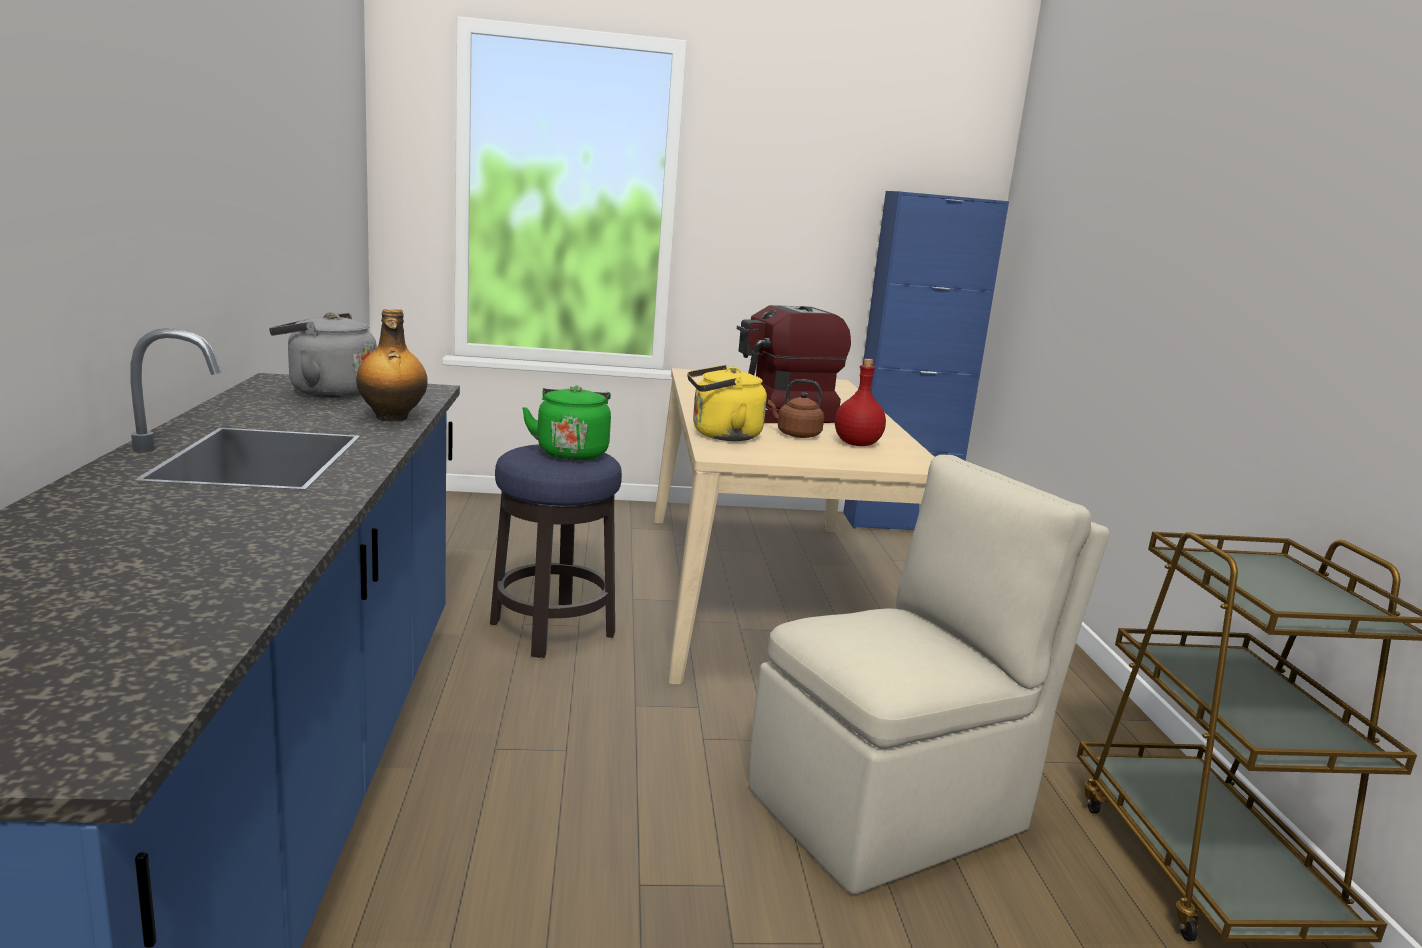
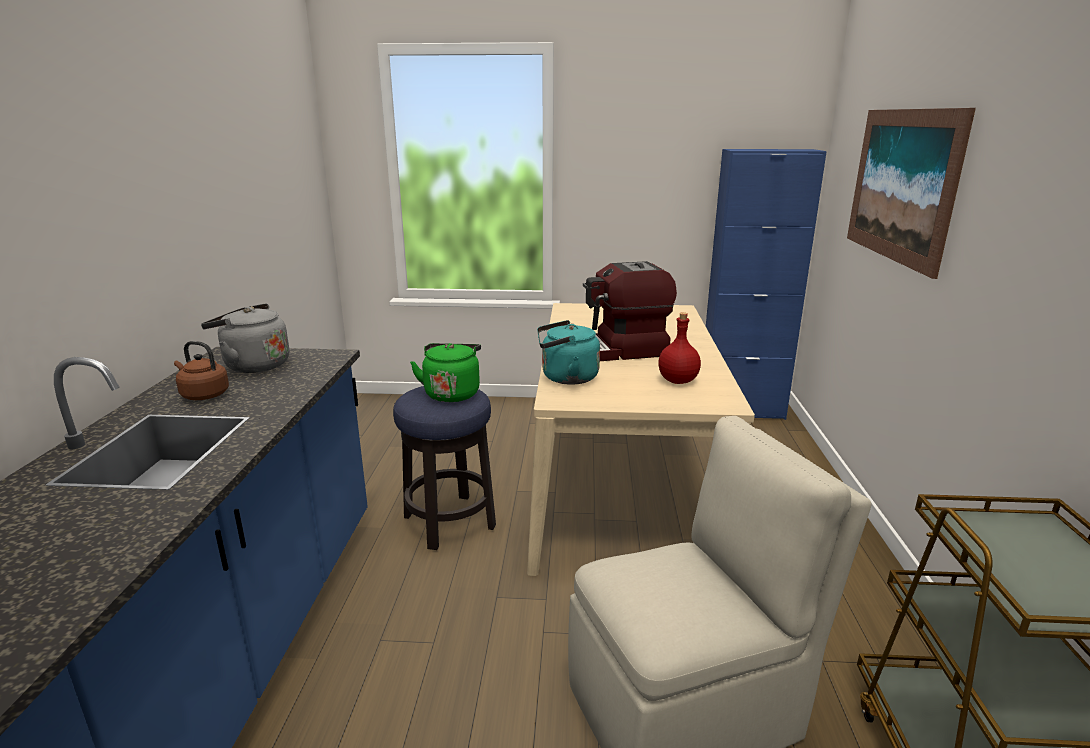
camera: 10 degrees right, 5 degrees up
bottle [356,309,428,422] -> none
yellow kettle [687,365,767,441] -> turquoise kettle [537,320,600,385]
brown kettle [768,379,824,438] -> brown kettle moved to [174,341,229,400]
none -> picture [847,108,976,279]

